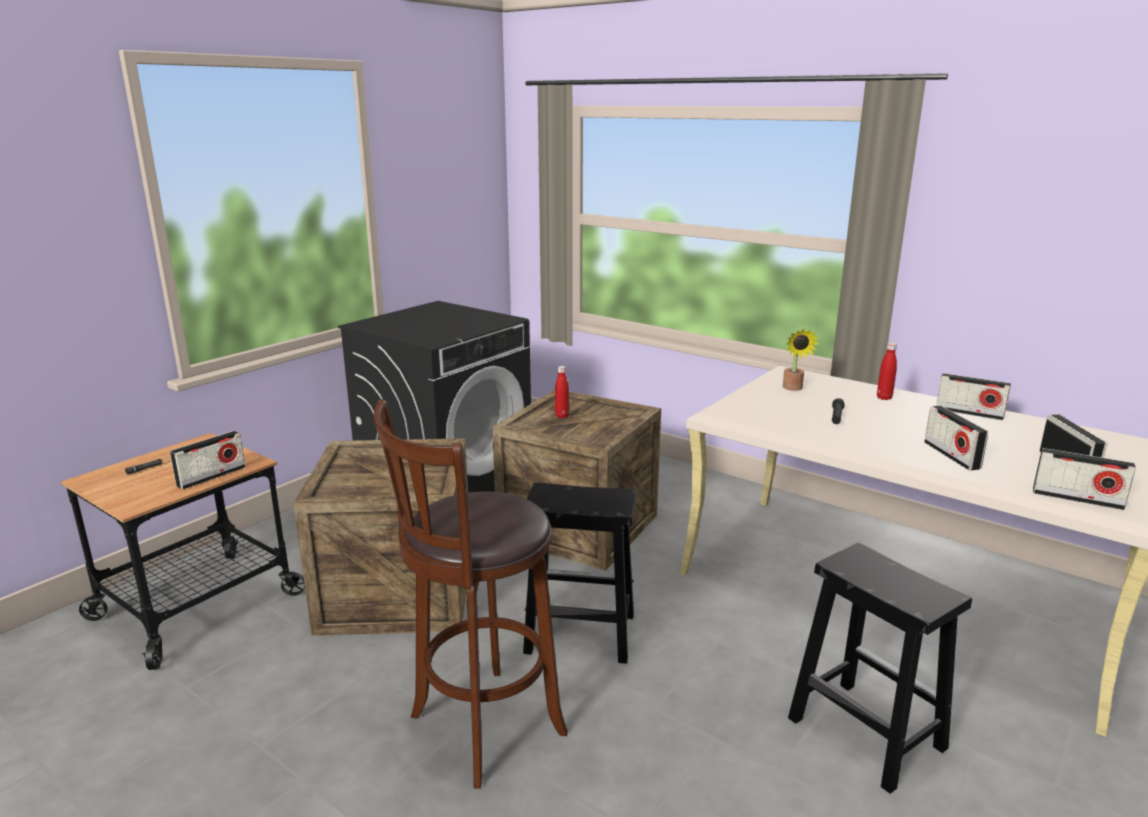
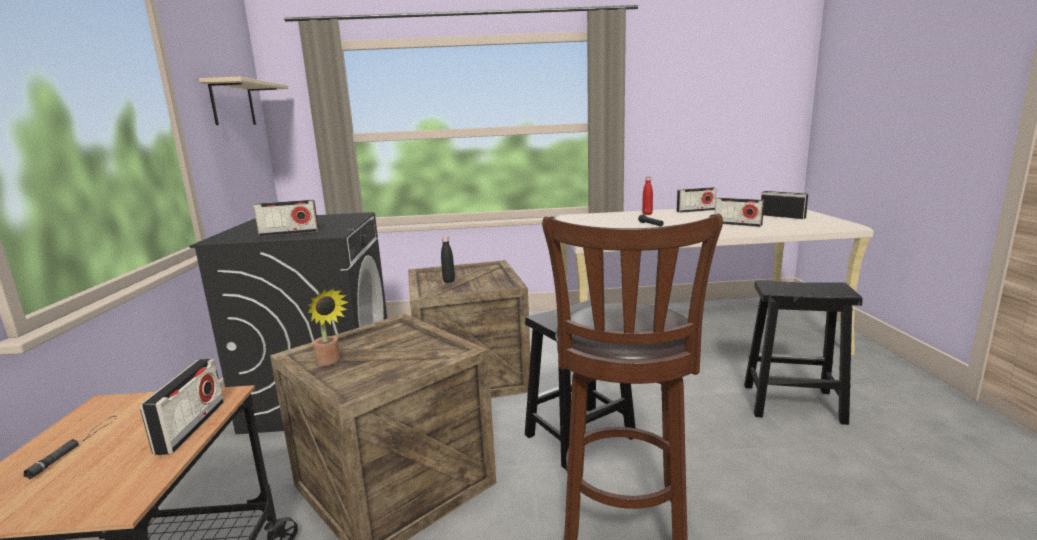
camera: 40 degrees left, 5 degrees down
red bottle [555,366,569,418] -> black bottle [441,236,455,283]
potted plant [783,329,819,391] -> potted plant moved to [308,289,348,366]
radio [1033,448,1136,510] -> radio moved to [253,200,319,237]
none -> beige shelf [199,77,289,125]

